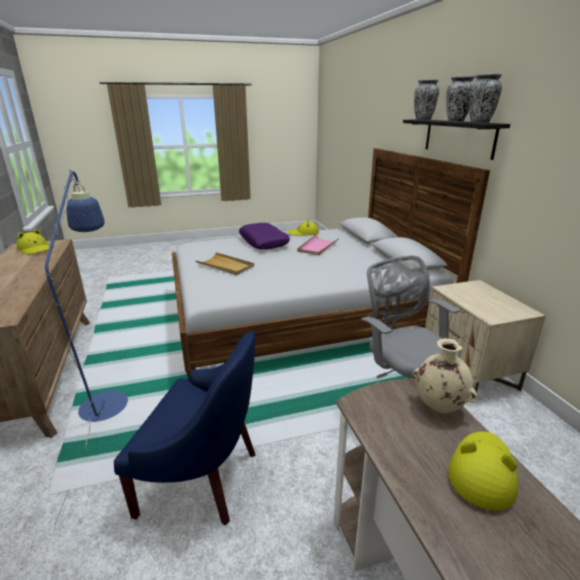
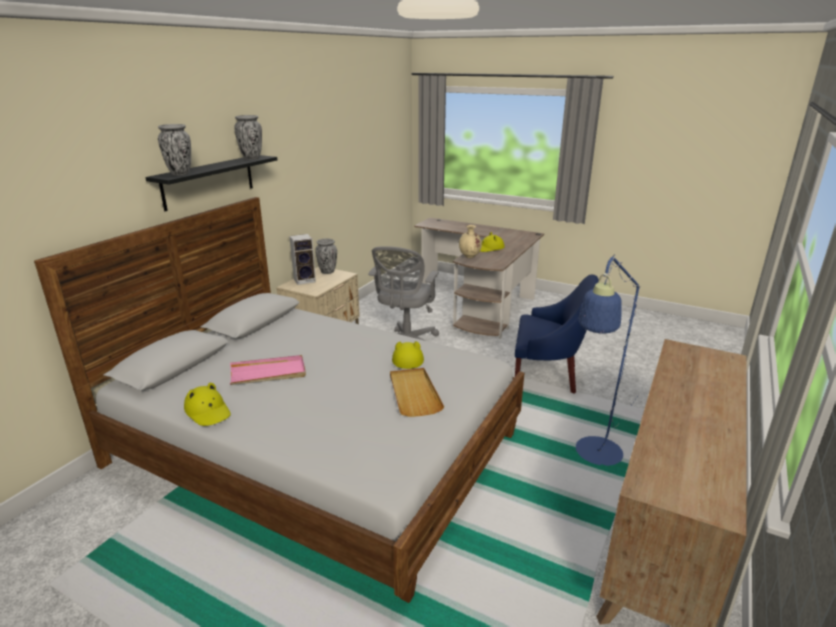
camera: 135 degrees left, 0 degrees up
yellow hat [17,229,49,255] -> yellow hat moved to [392,341,424,369]
blue armchair [114,331,256,525] -> blue armchair turned 135 degrees clockwise [515,274,599,393]
purple pillow [239,223,290,250] -> none
vase [446,76,475,122] -> vase moved to [315,238,337,274]
none -> speaker [289,234,316,285]

